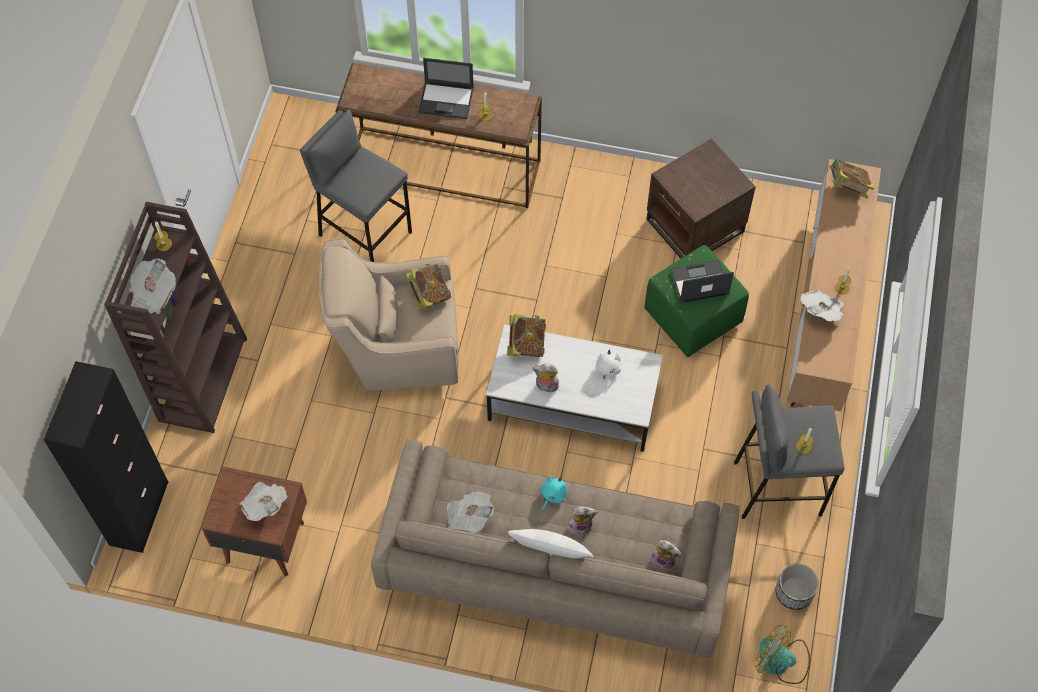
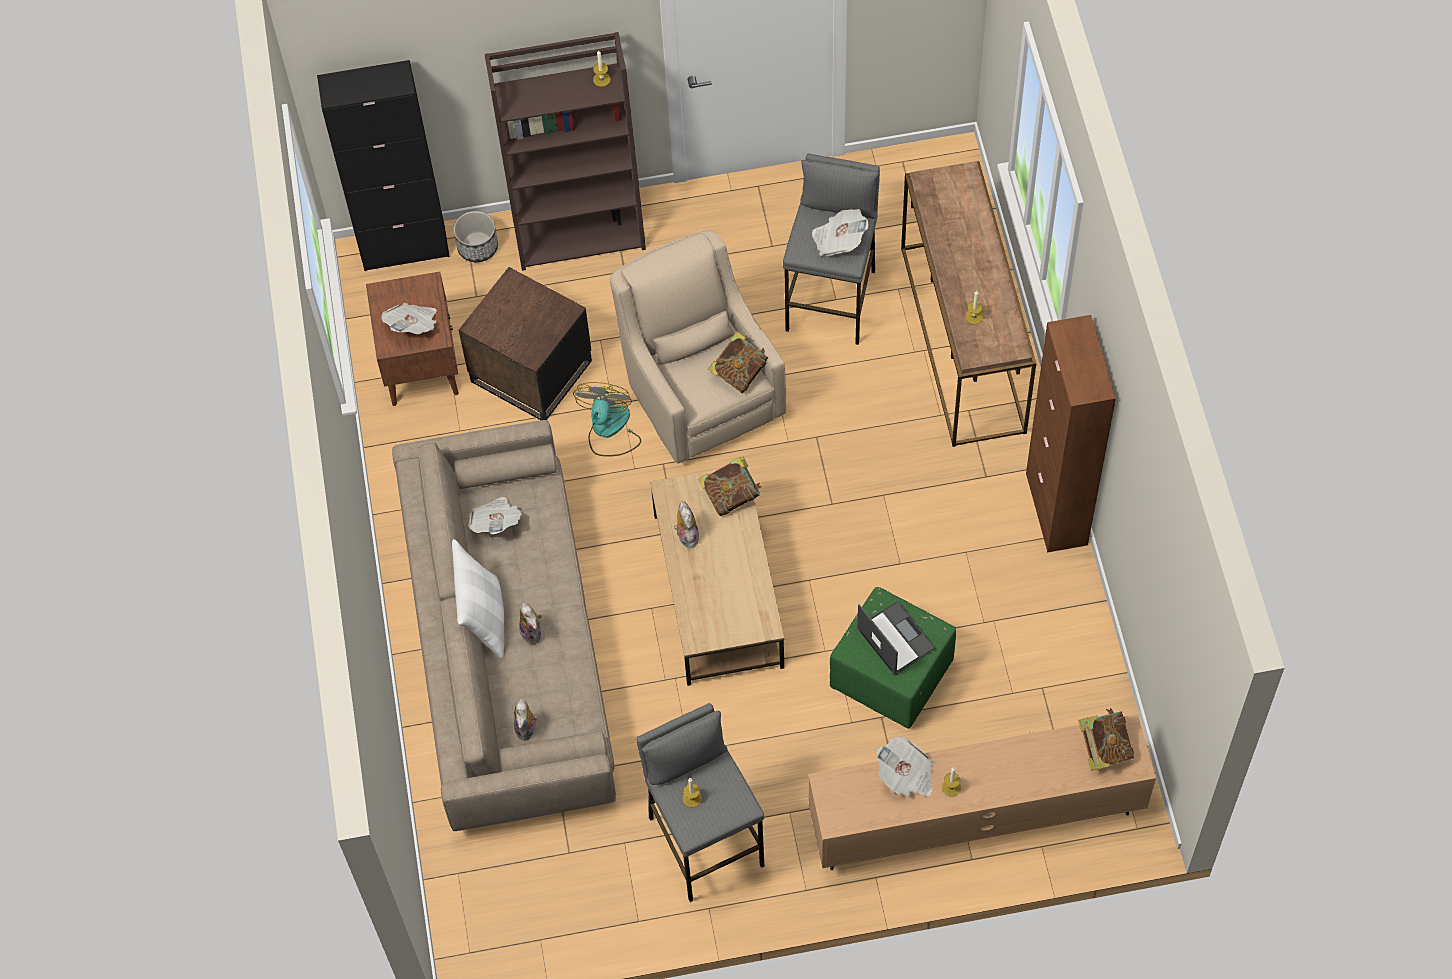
camera: 70 degrees right, 0 degrees up
newspaper [129,258,176,314] -> newspaper moved to [812,209,869,256]
laptop [419,58,474,119] -> none
white coffee table [486,324,663,452] -> brown coffee table [650,468,784,686]
turquoise plush toy [541,476,567,511] -> none
white plush toy [596,349,621,388] -> none
brown side table [647,139,756,258] -> brown side table moved to [459,267,592,420]
fan [754,625,810,684] -> fan moved to [573,382,641,457]
planter [775,563,819,610] -> planter moved to [453,211,498,262]
none -> brown cabinet [1026,315,1116,552]

